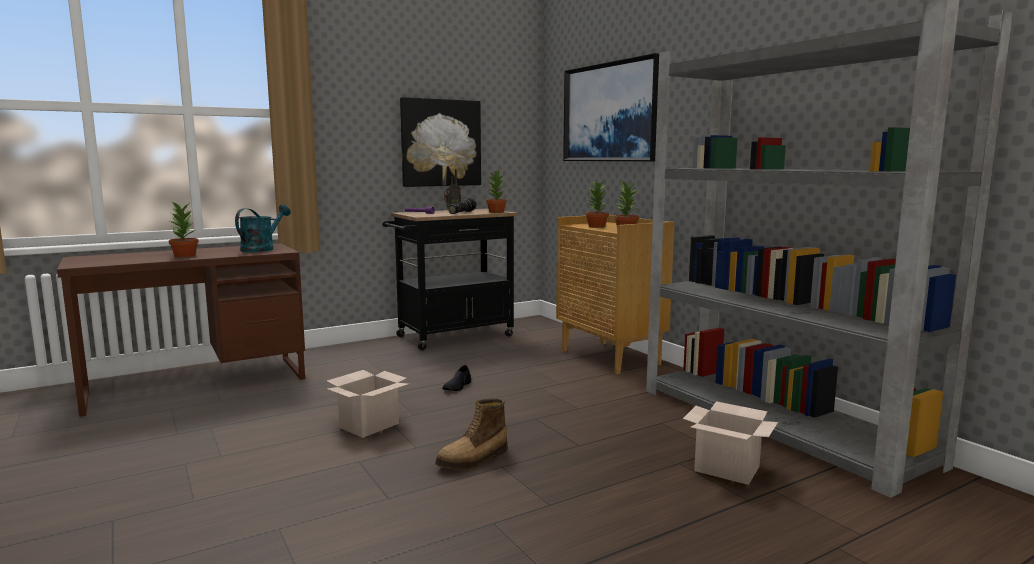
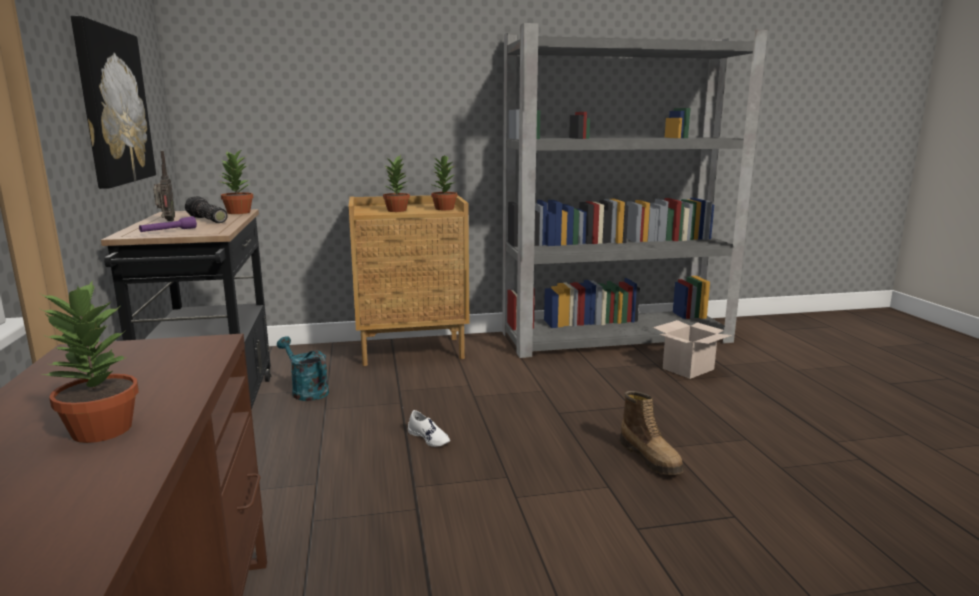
camera: 70 degrees left, 5 degrees up
turquoise watering can [235,204,291,252] -> turquoise watering can moved to [277,336,329,401]
cardboard box [327,370,408,438] -> none
black shoe [442,365,471,391] -> white shoe [408,410,450,447]
picture [563,53,659,161] -> none

